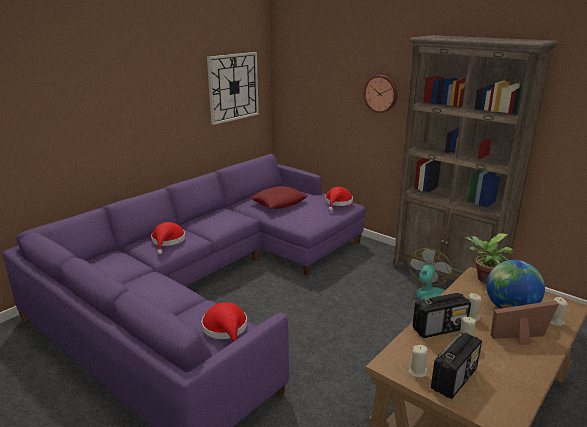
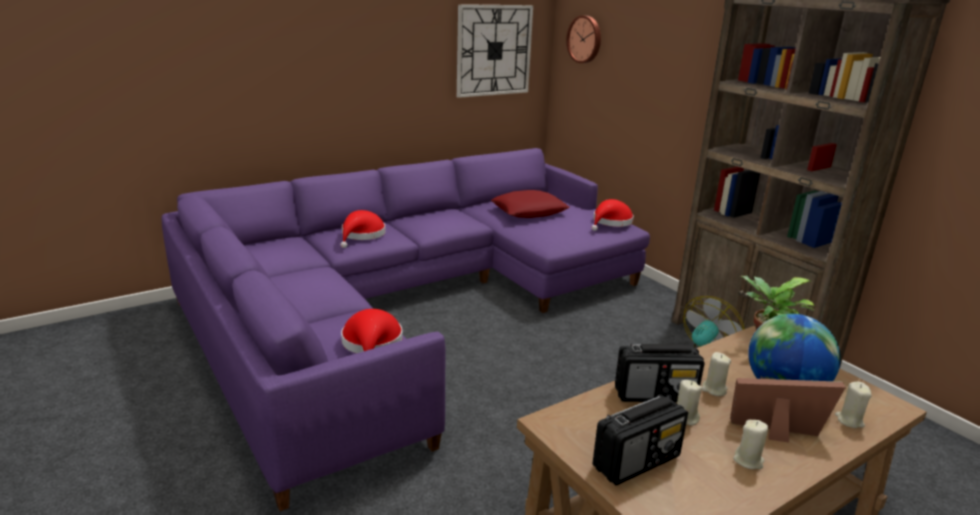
camera: 15 degrees right, 0 degrees up
wall clock [364,75,398,113] -> wall clock moved to [566,16,601,63]
beige candle [408,345,428,378] -> beige candle moved to [733,420,768,469]

